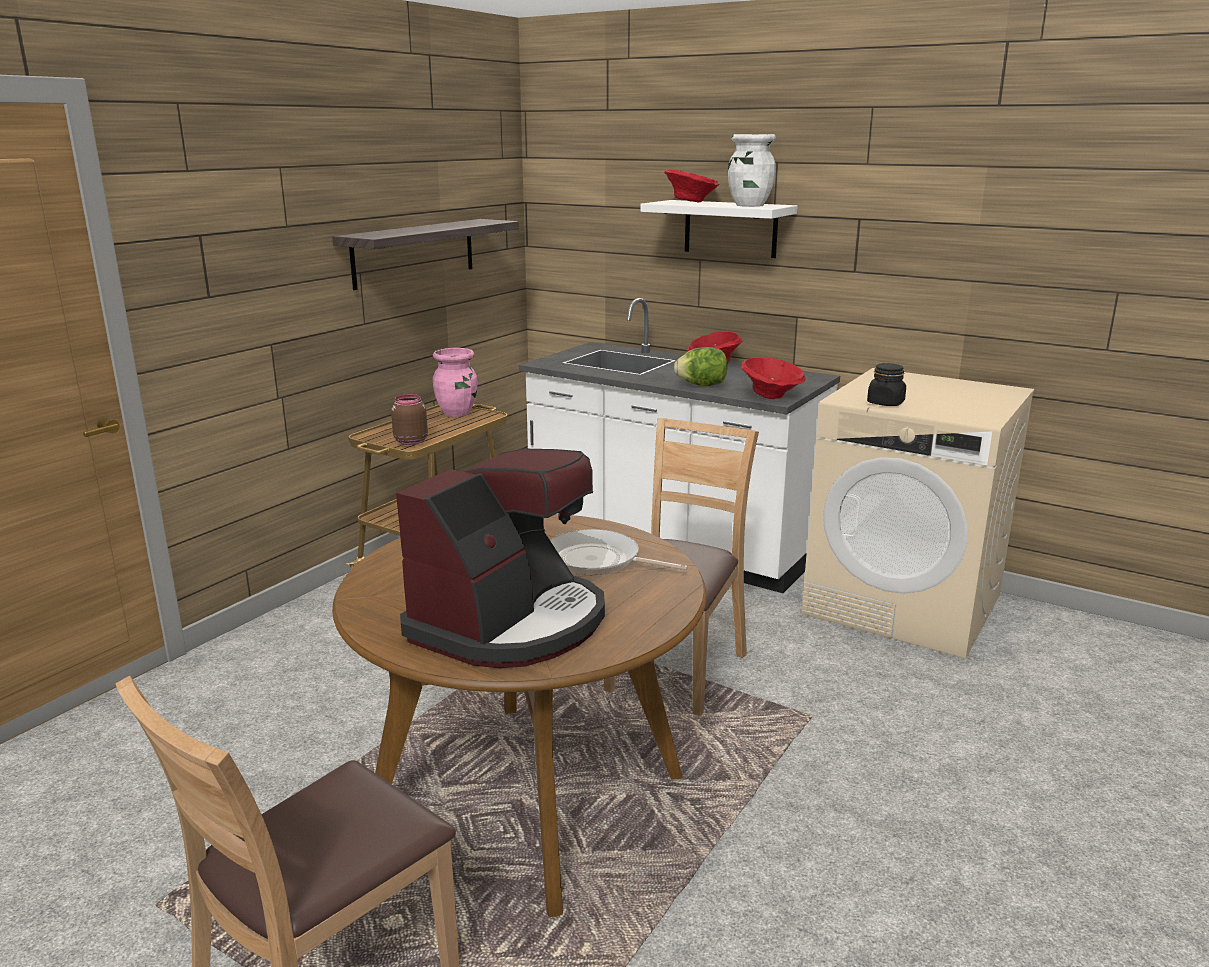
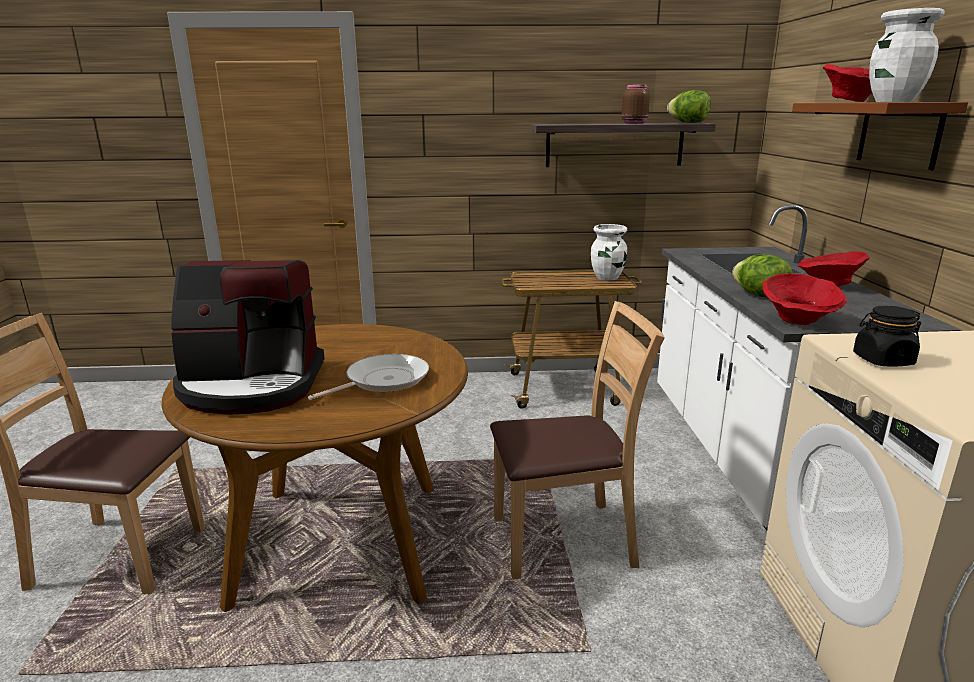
camera: 55 degrees right, 0 degrees up
brown jar [391,394,428,445] -> brown jar moved to [621,85,650,124]
pink vase [433,348,477,417] -> white vase [591,224,627,281]
frying pan [550,529,688,575] -> frying pan turned 60 degrees clockwise [308,354,429,400]
white shelf [640,200,798,258] -> brown shelf [792,102,968,170]
none -> lettuce [667,90,711,123]

